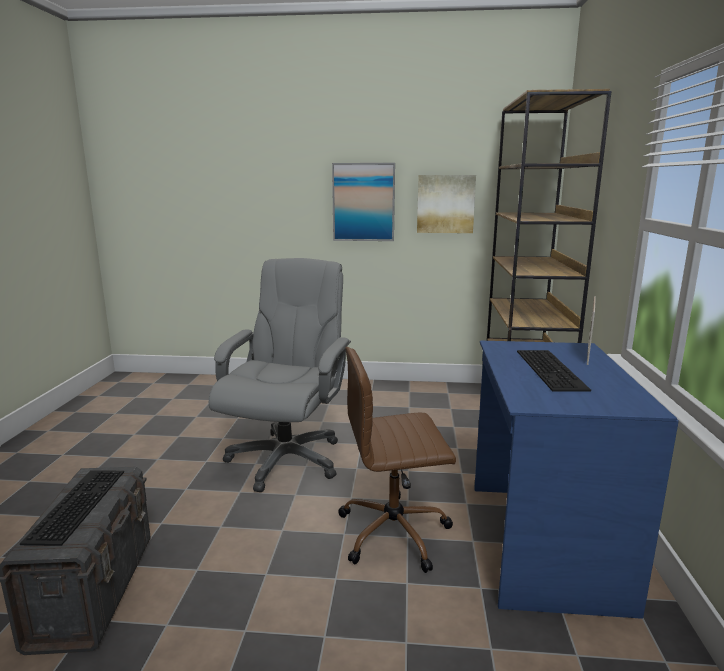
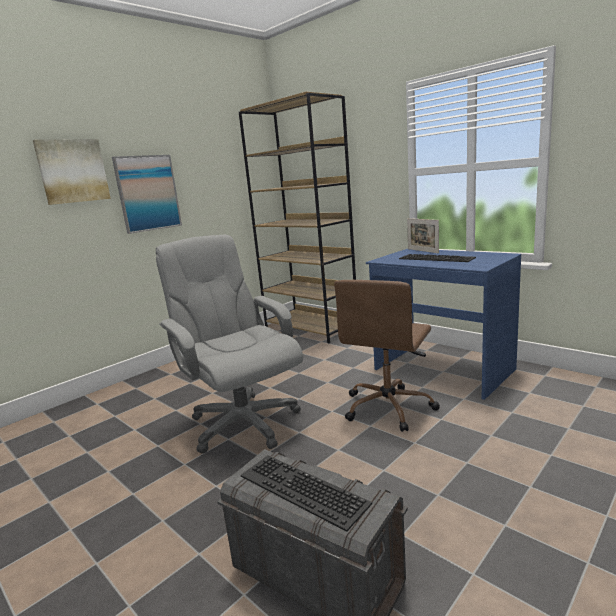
camera: 50 degrees left, 0 degrees up
picture [417,175,476,233] -> picture moved to [33,139,111,205]

